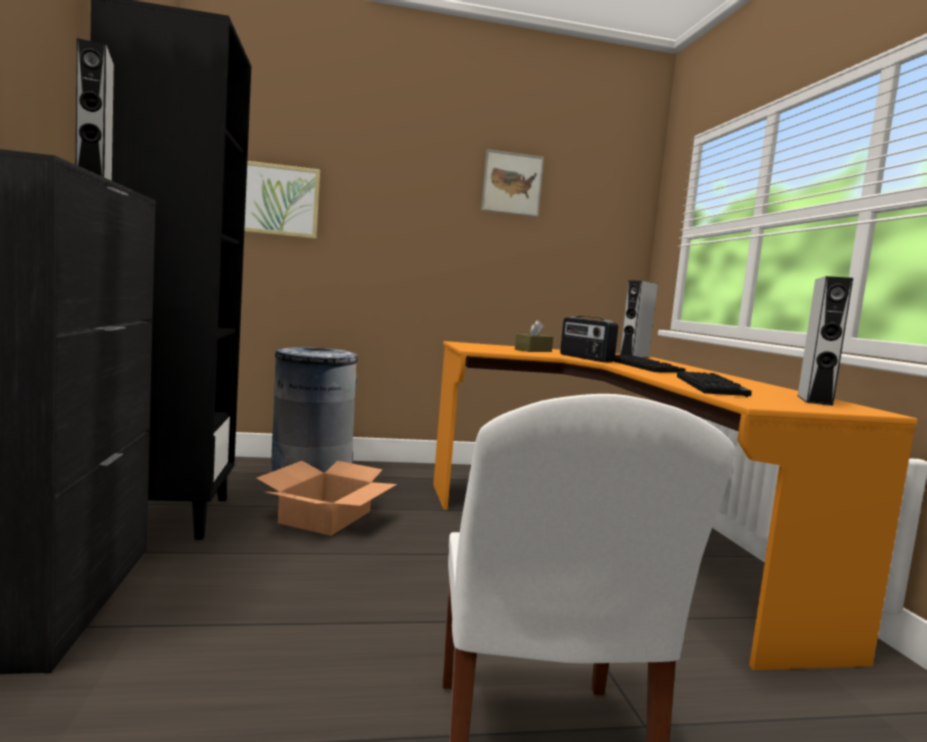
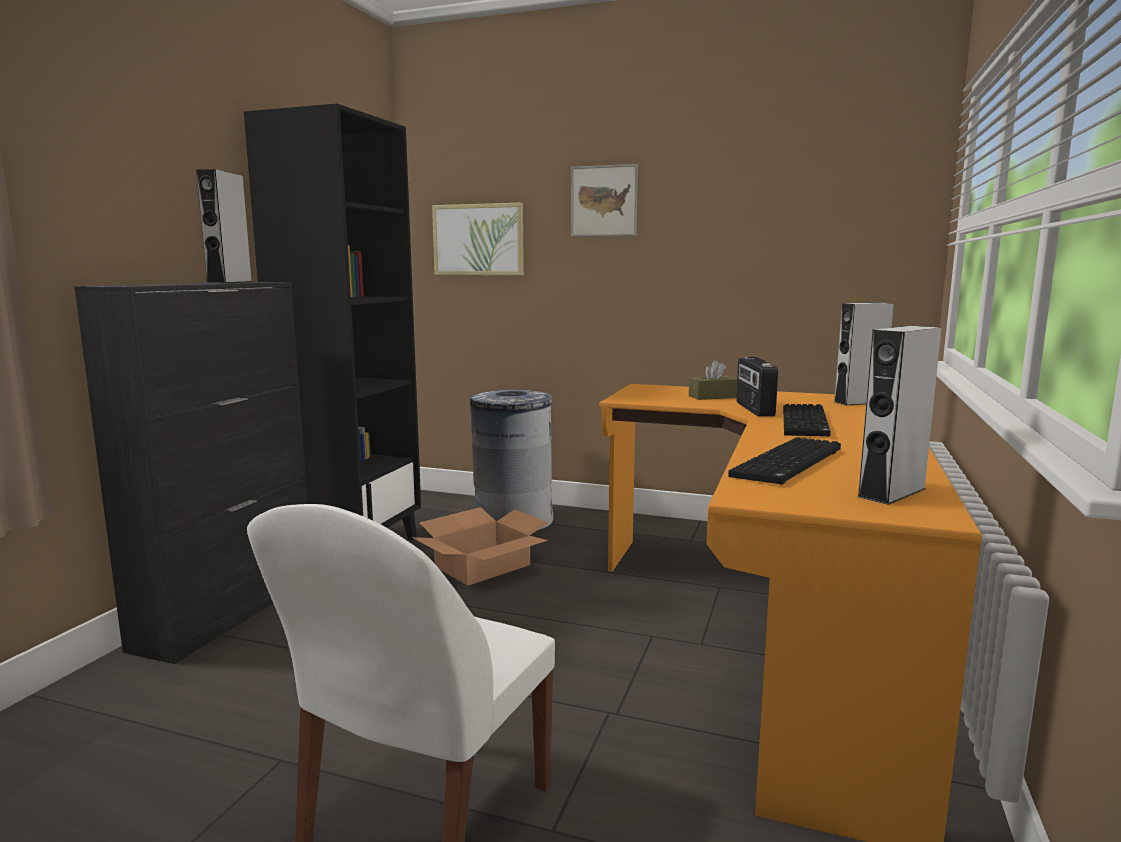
camera: 30 degrees right, 5 degrees up
picture [481,149,544,217] -> picture moved to [571,164,638,237]

